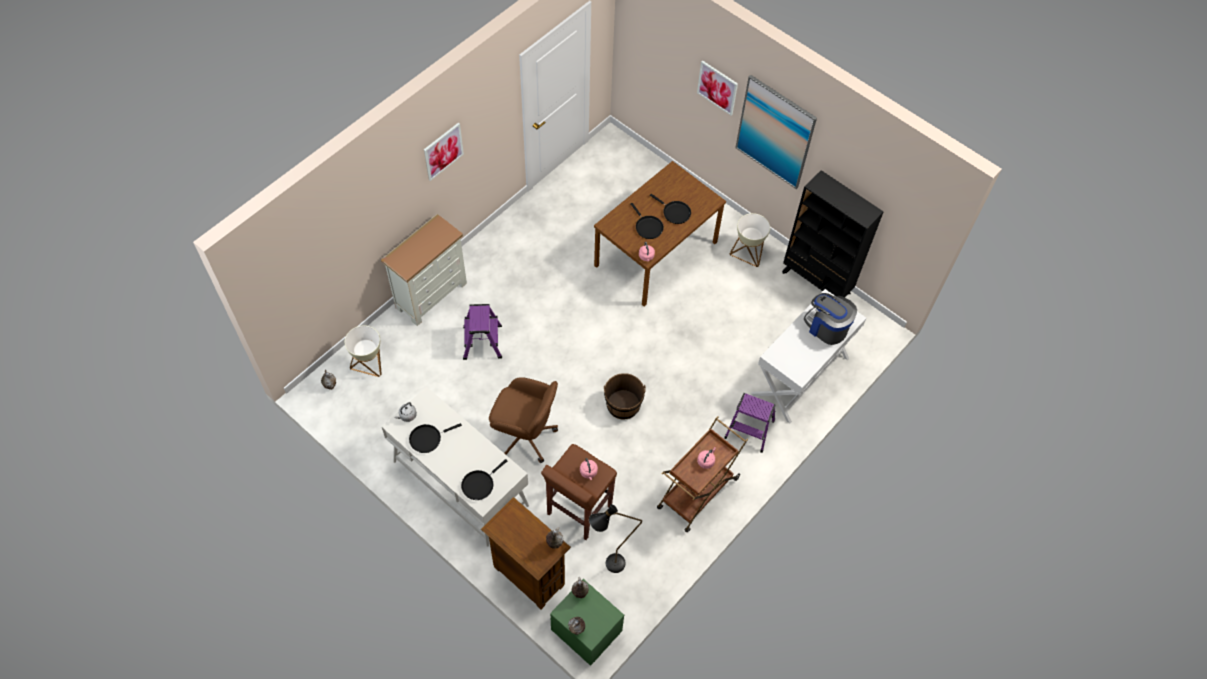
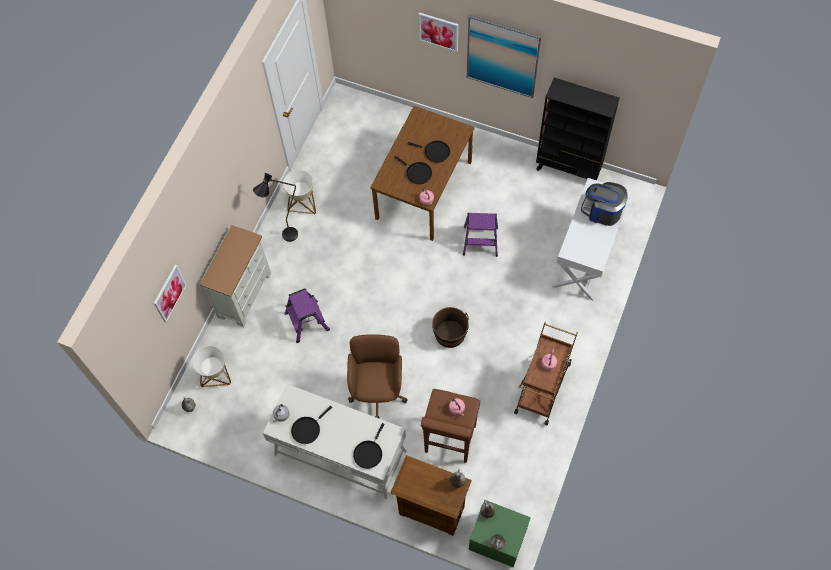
camera: 15 degrees left, 5 degrees up
picture [424,123,464,181] -> picture moved to [154,265,187,323]
brown office chair [489,377,558,463] -> brown office chair turned 90 degrees counterclockwise [347,334,408,419]
black floor lamp [589,504,642,573] -> black floor lamp moved to [253,173,298,242]
purple step ladder [724,393,776,453] -> purple step ladder moved to [463,213,498,257]
planter [730,213,770,267] -> planter moved to [283,170,316,214]

